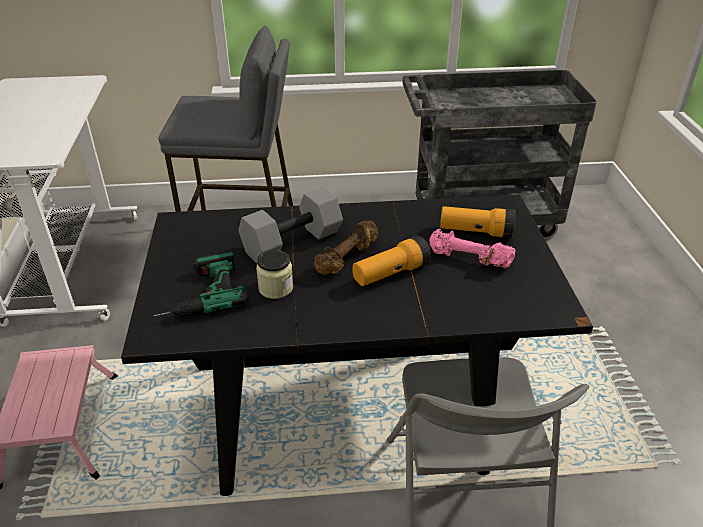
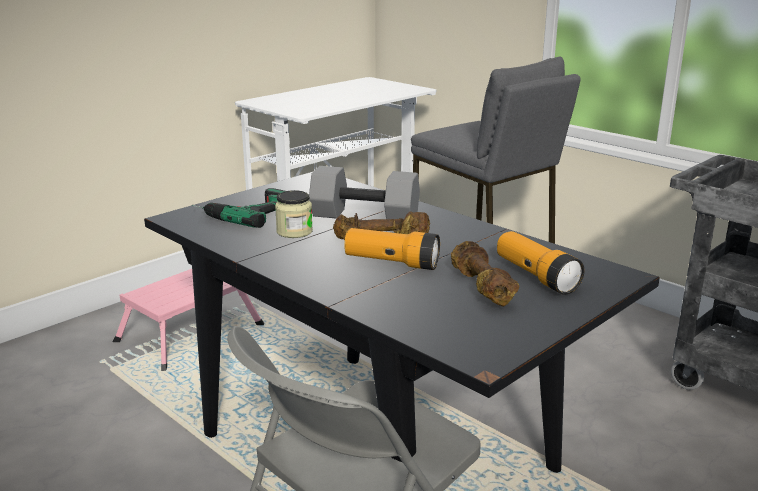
camera: 50 degrees right, 15 degrees down
pink dumbbell [429,229,515,268] -> brown dumbbell [451,241,519,307]

